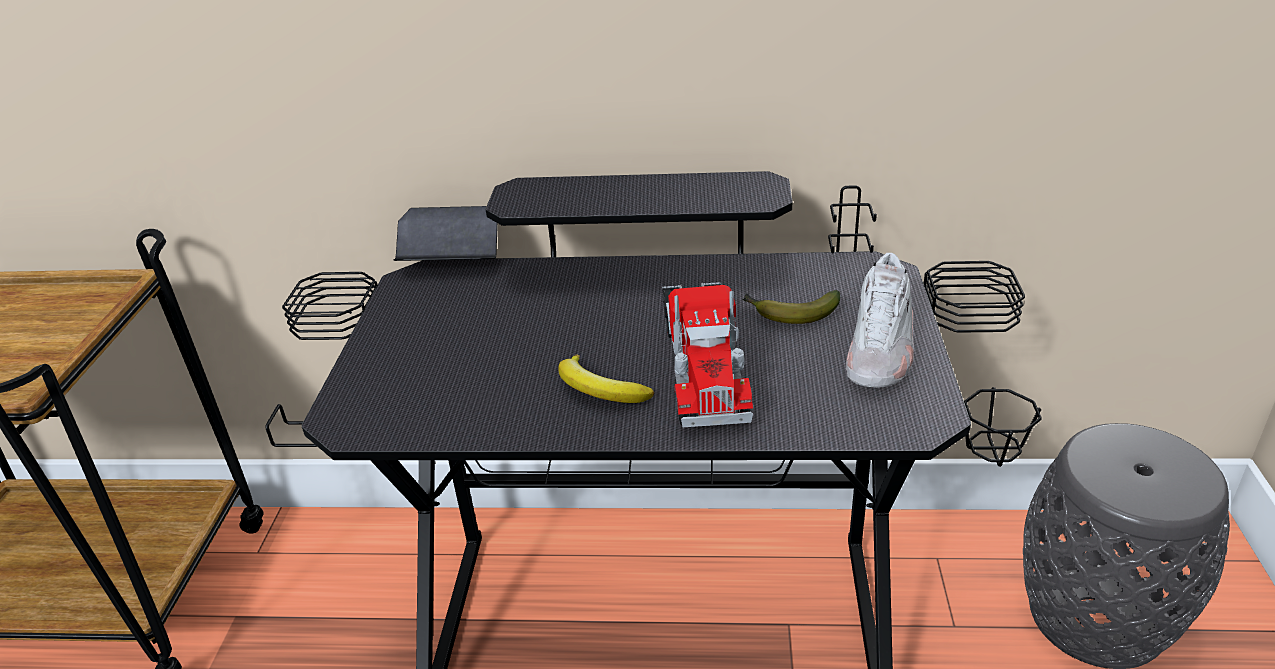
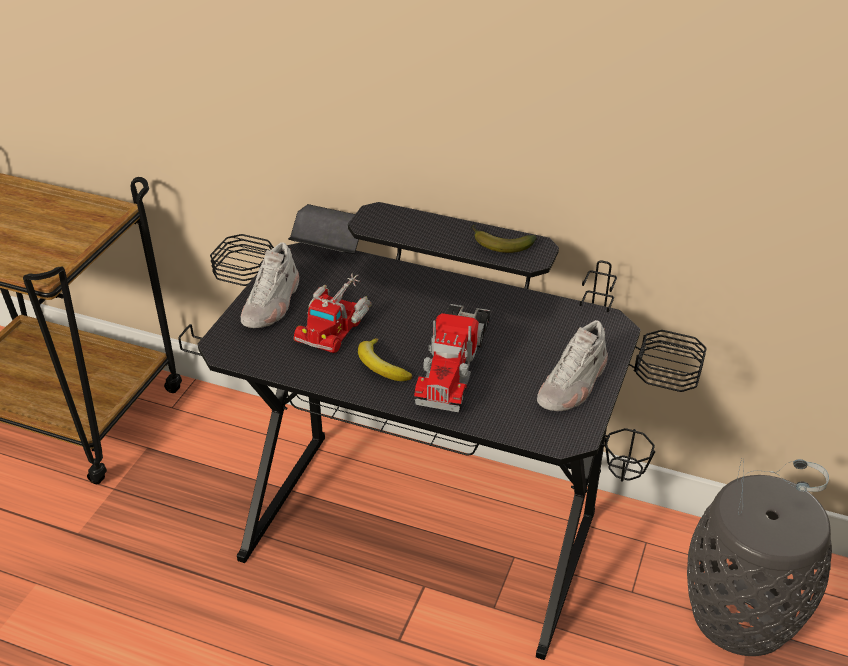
camera: 15 degrees right, 5 degrees up
banana [742,290,840,324] -> banana moved to [470,224,537,253]
none -> white shoe [241,242,299,328]
none -> toy truck [294,273,372,353]
none -> headphones [737,457,829,515]

